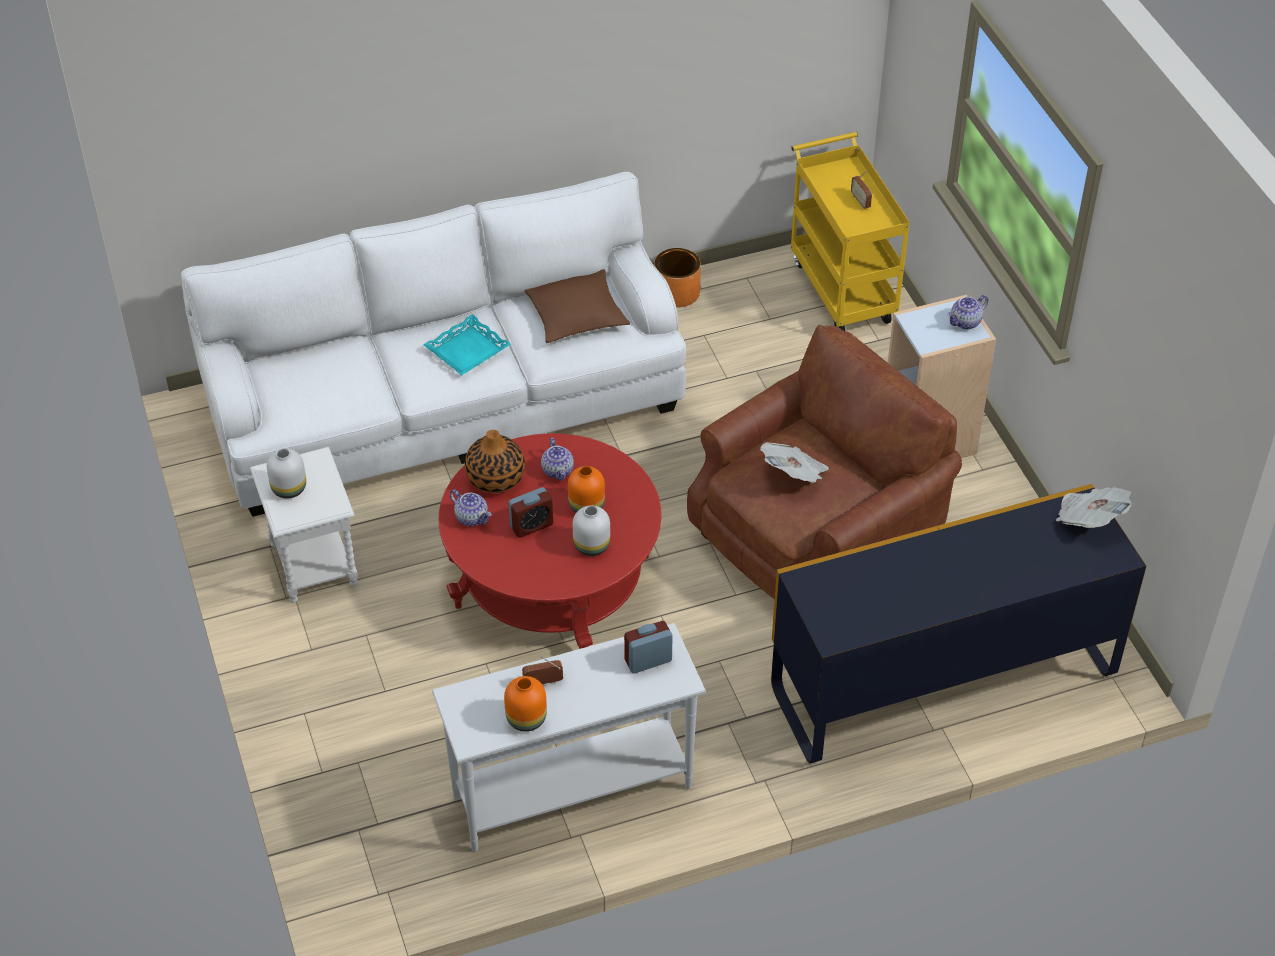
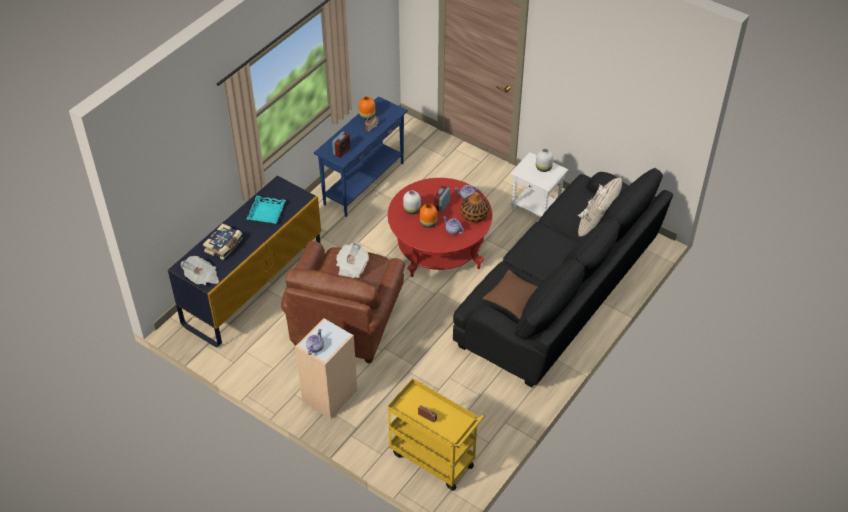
camera: 145 degrees right, 0 degrees up
white sofa [181,172,686,517] -> black sofa [453,168,673,388]
turquoise tray [423,314,511,376] -> turquoise tray moved to [246,196,286,224]
white console table [432,623,706,852] -> blue console table [314,96,408,217]
orange planter [654,248,701,308] -> none
none -> book [203,223,243,260]
none -> beige pillow [578,177,622,237]

